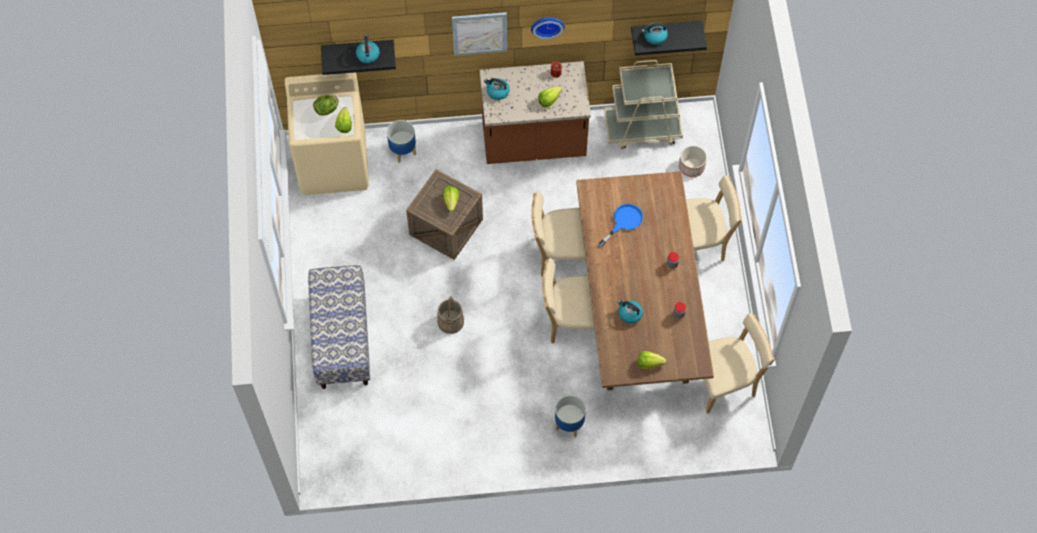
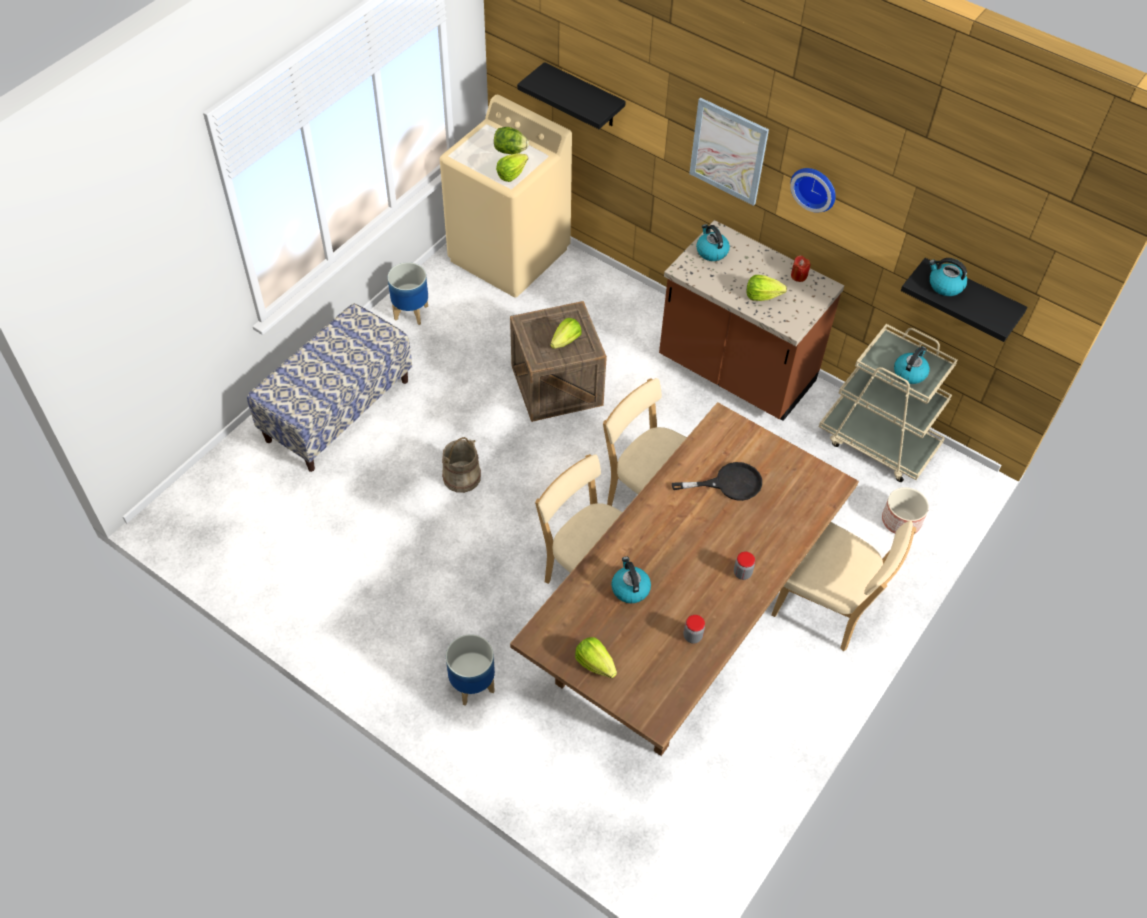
camera: 40 degrees right, 10 degrees down
kettle [356,35,380,63] -> kettle moved to [894,346,930,384]
planter [387,120,416,163] -> planter moved to [388,262,428,325]
blue frying pan [598,204,643,246] -> black frying pan [672,462,762,501]
beige chair [703,313,775,414] -> none

